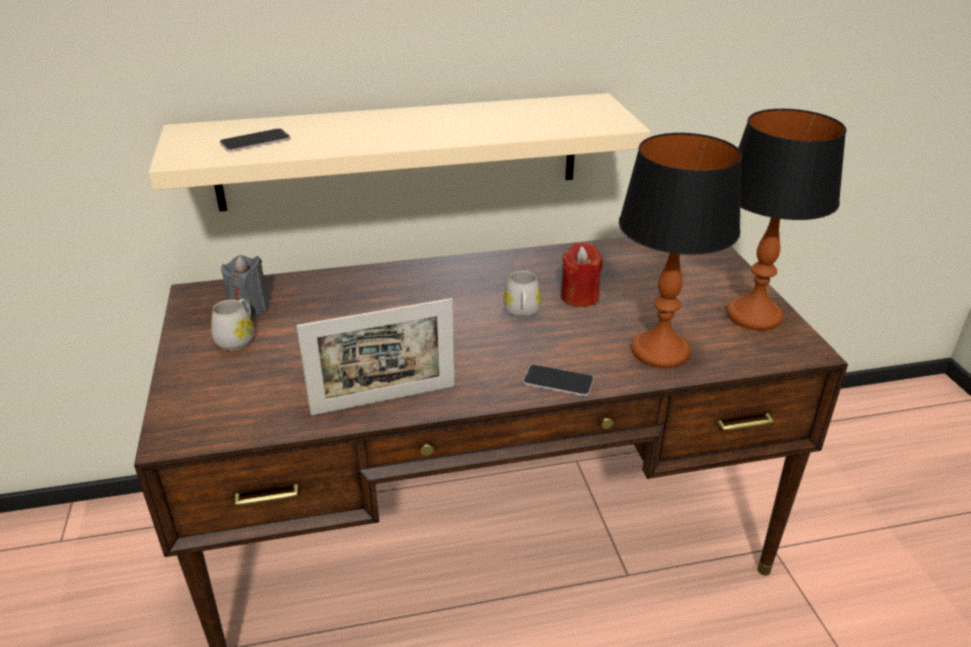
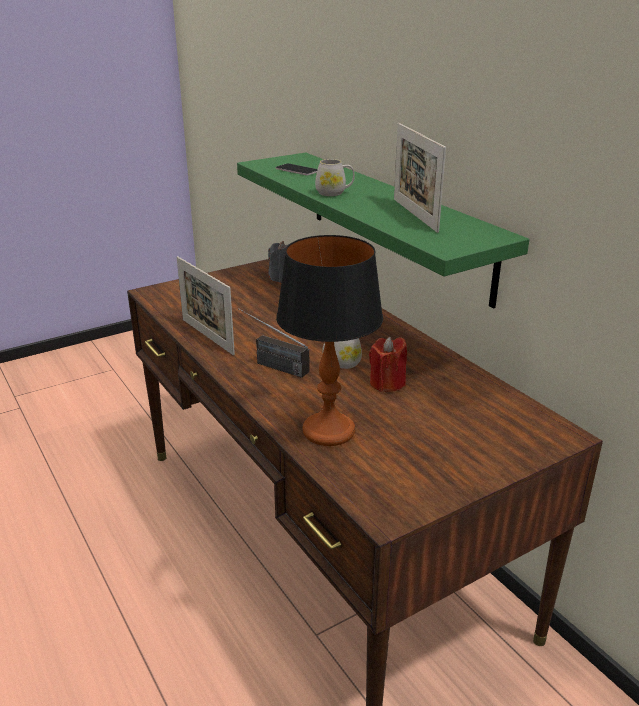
camera: 70 degrees right, 5 degrees down
beige shelf [149,93,650,212] -> green shelf [237,153,529,309]
white mug [211,299,254,351] -> white mug moved to [315,159,355,196]
phone [523,365,594,396] -> none
table lamp [726,109,846,330] -> none
none -> radio [238,308,309,378]
none -> picture frame [394,123,446,233]

